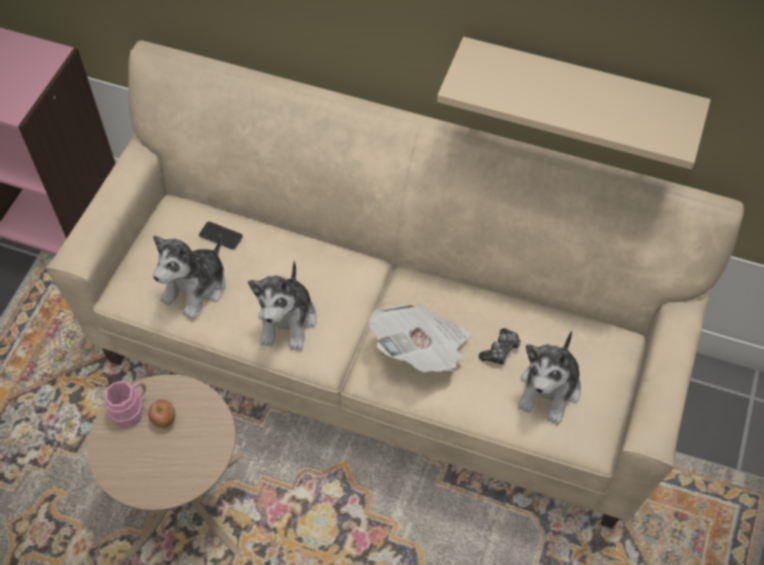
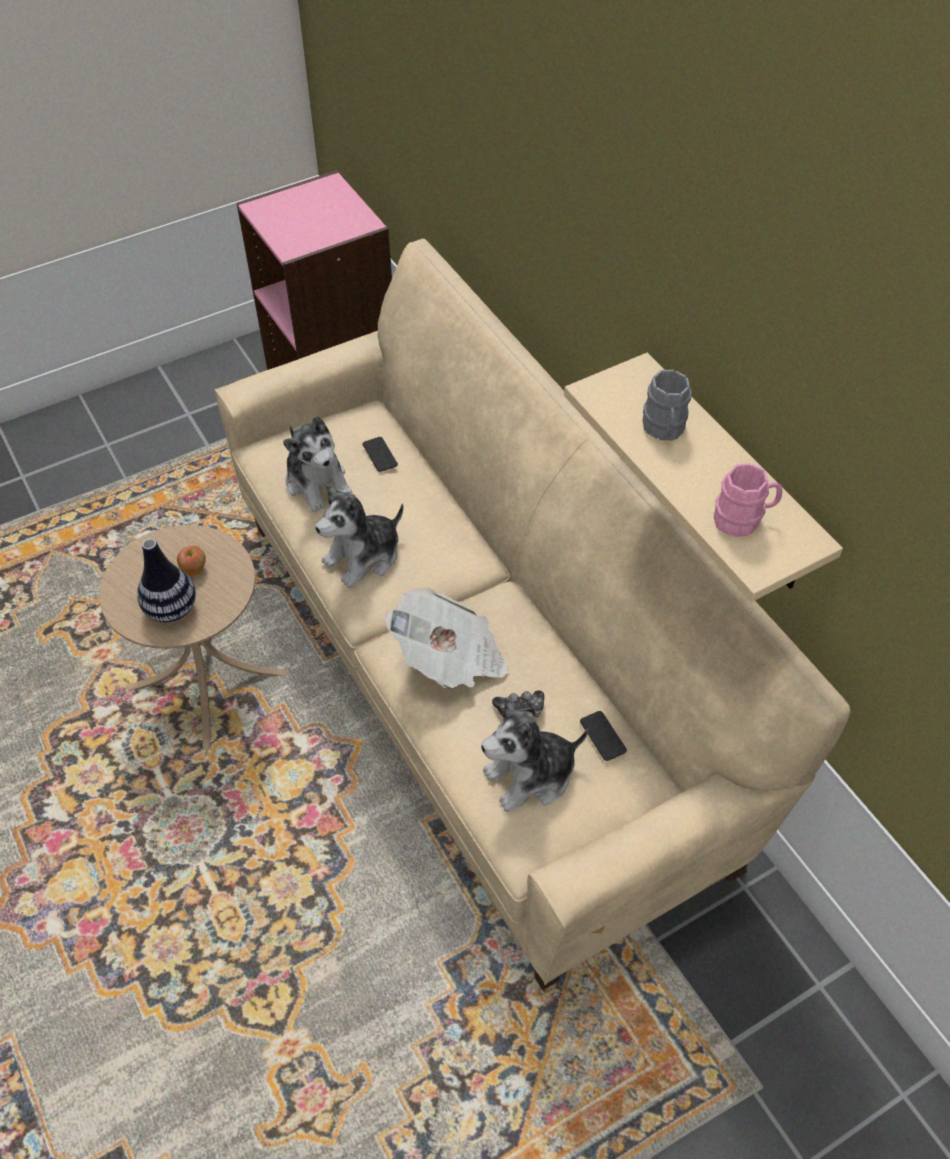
camera: 40 degrees right, 5 degrees down
pink mug [104,381,146,428] -> pink mug moved to [714,463,782,537]
plush toy [153,235,225,319] -> plush toy turned 105 degrees counterclockwise [283,416,353,512]
none -> vase [137,538,196,622]
none -> phone [580,711,627,761]
none -> grey mug [643,370,692,440]

